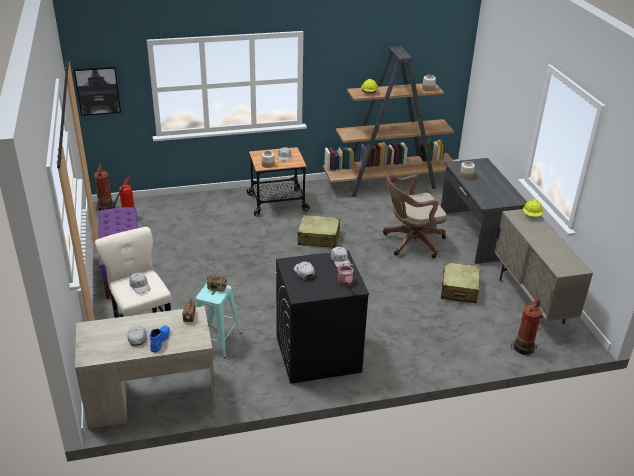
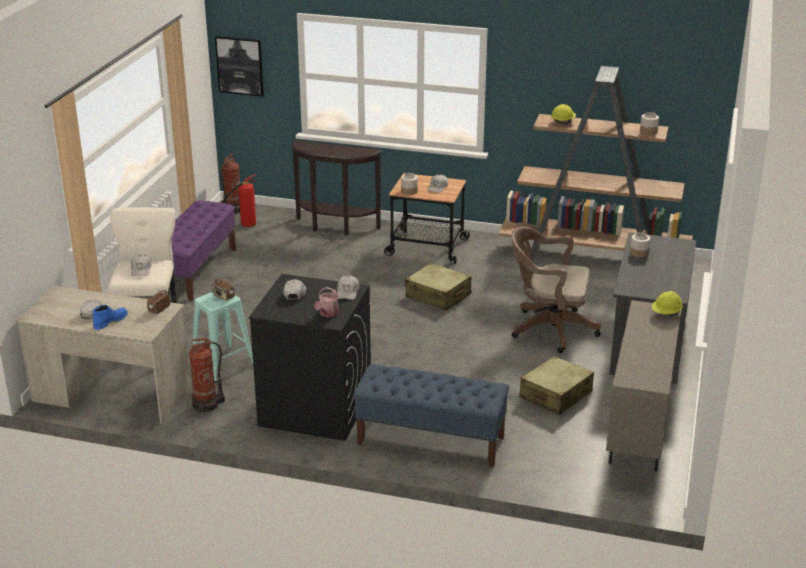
camera: 30 degrees right, 5 degrees down
fire extinguisher [511,299,542,357] -> fire extinguisher moved to [189,338,225,414]
none -> brown console table [292,140,382,236]
none -> blue bench [353,364,509,467]

